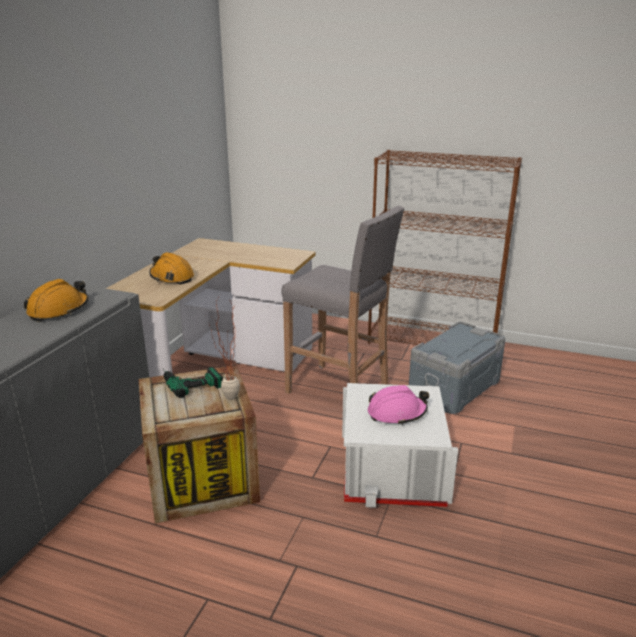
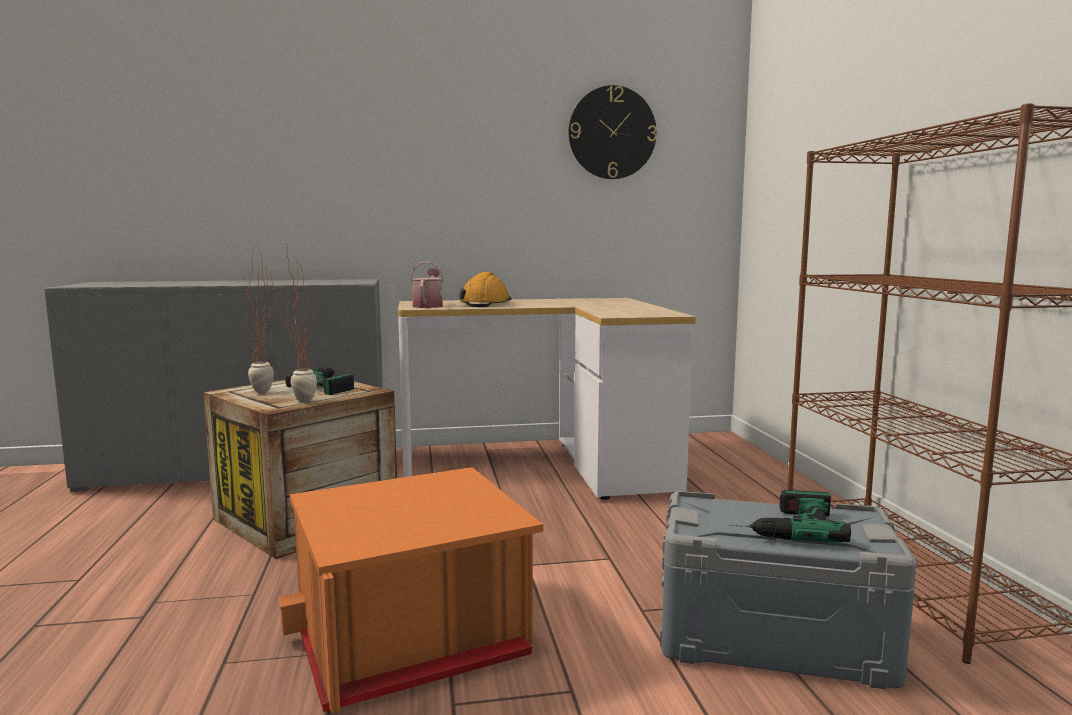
camera: 60 degrees right, 15 degrees down
orange hard hat [24,279,89,322] -> none
grey stool [281,206,404,394] -> none
white storage box [342,383,458,508] -> orange storage box [277,467,543,713]
pink hard hat [368,385,429,425] -> none
none -> potted plant [243,244,274,393]
none -> watering can [410,262,444,308]
none -> wall clock [569,85,657,179]
none -> power drill [729,490,851,543]

